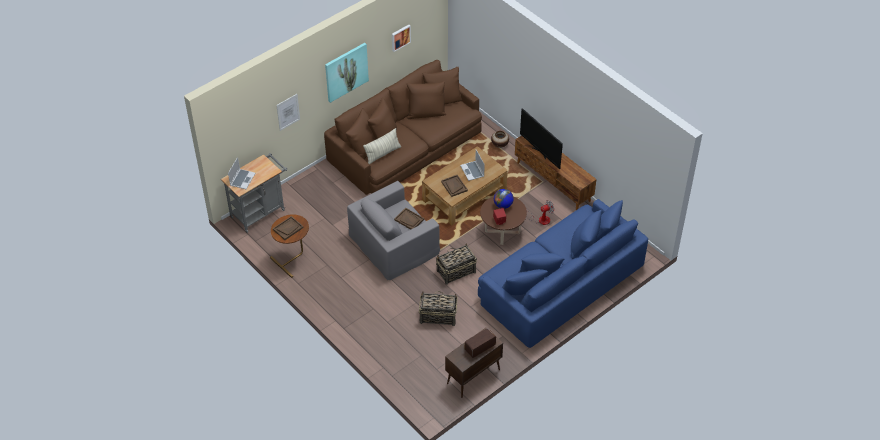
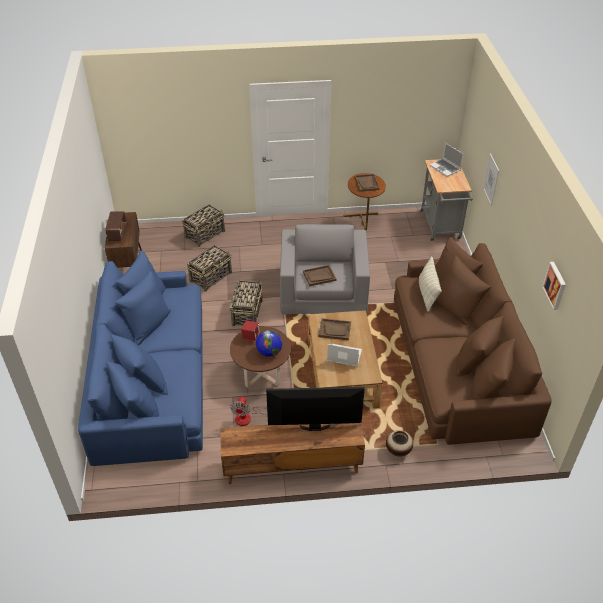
camera: 125 degrees right, 5 degrees down
picture [325,43,369,103] -> none
none -> basket [182,204,225,247]

